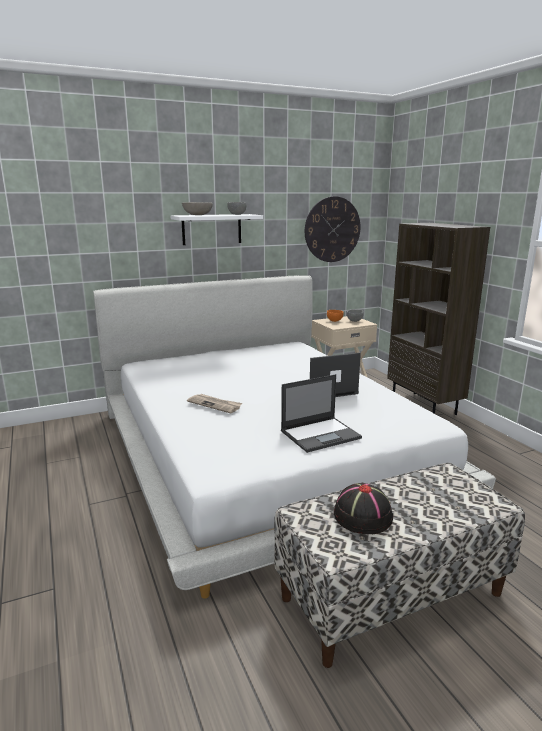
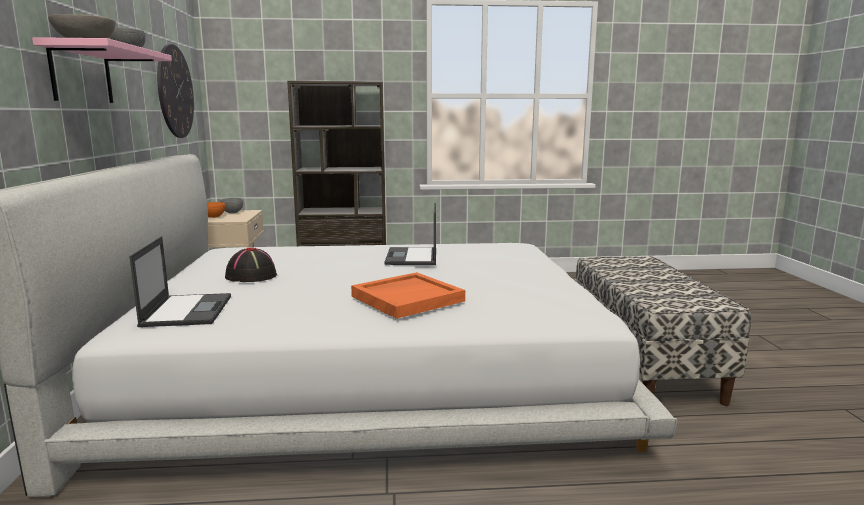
camera: 70 degrees left, 5 degrees down
white shelf [171,214,263,245] -> pink shelf [32,37,172,103]
newspaper [187,394,242,413] -> orange tray [351,272,465,319]
laptop [281,374,362,453] -> laptop moved to [129,236,231,327]
black hat [334,482,393,534] -> black hat moved to [225,247,277,282]

